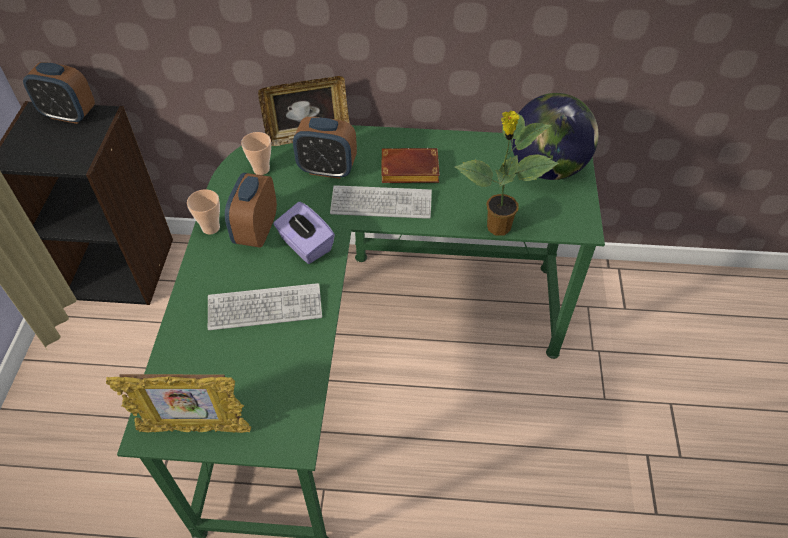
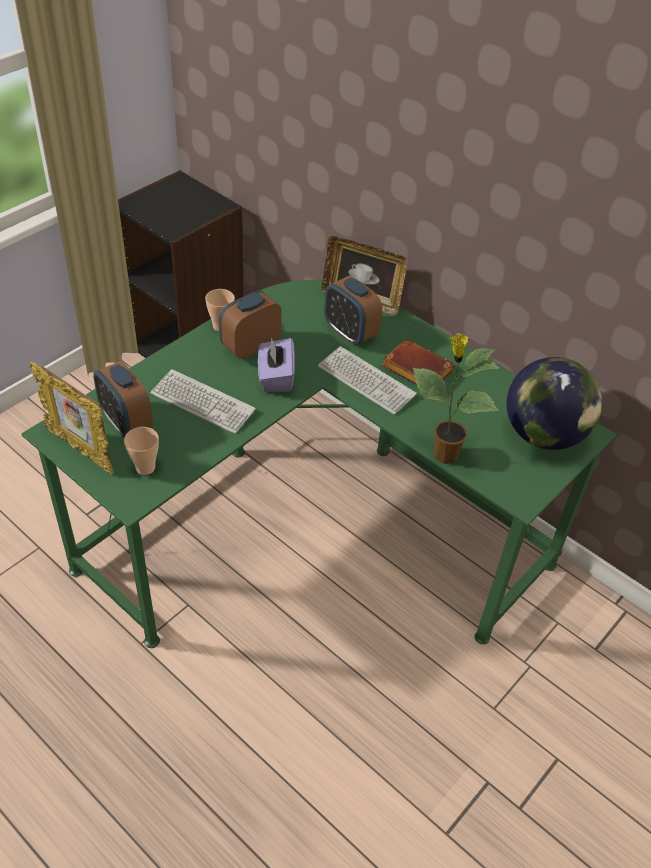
camera: 35 degrees right, 5 degrees down
alarm clock [23,62,95,124] -> alarm clock moved to [93,361,153,438]
cup [241,132,271,175] -> cup moved to [124,427,159,475]

